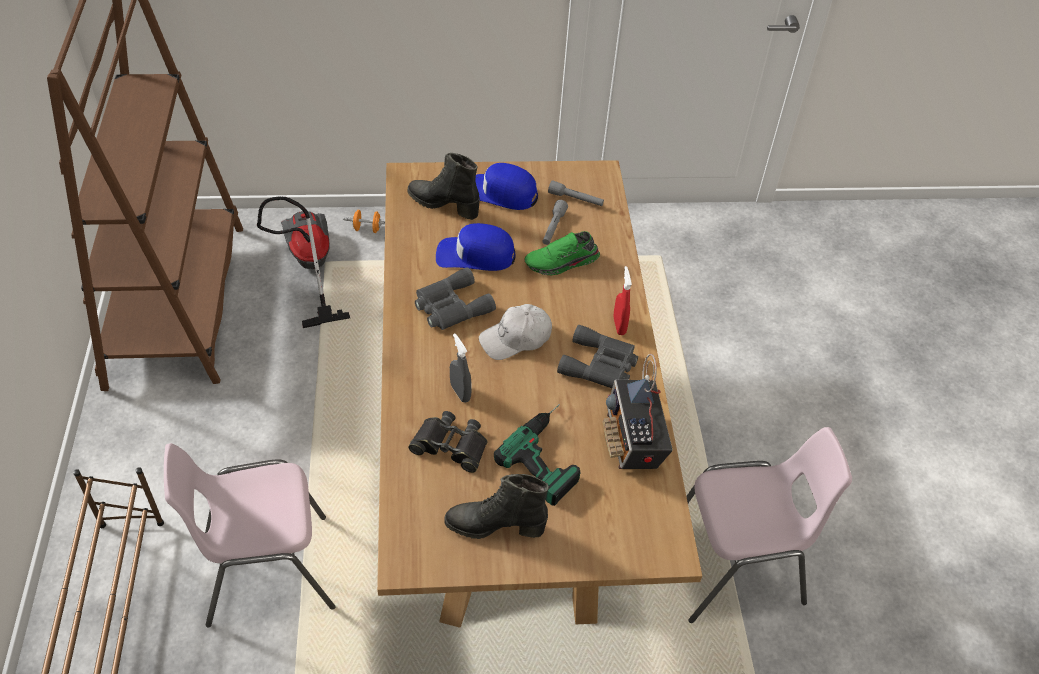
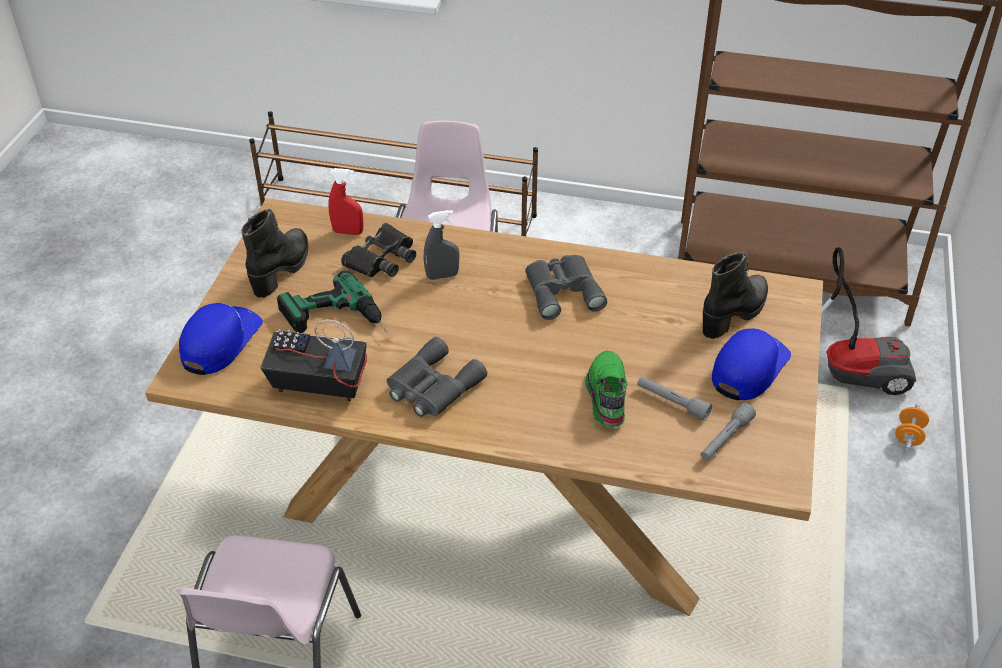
camera: 110 degrees right, 5 degrees down
blue cap [436,223,515,271] -> blue cap moved to [179,303,263,375]
white cap [479,304,552,360] -> none
red spray bottle [613,266,632,335] -> red spray bottle moved to [328,168,363,235]

